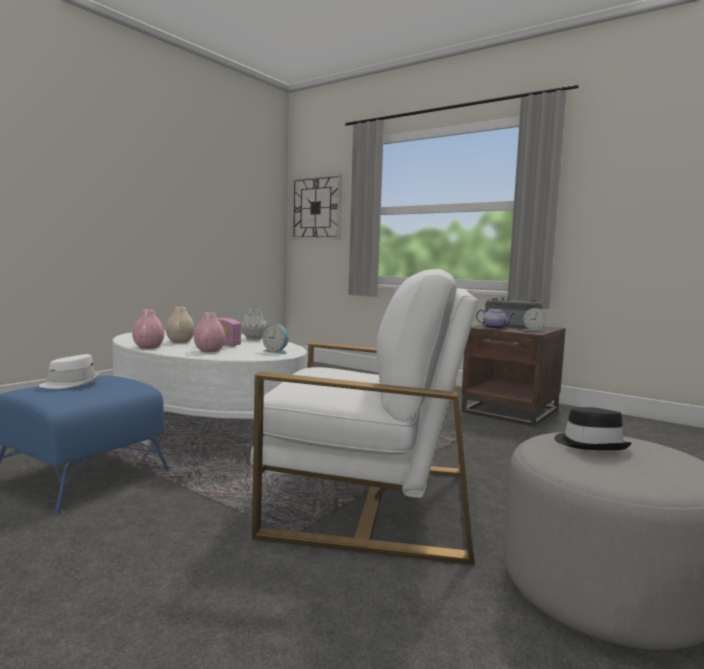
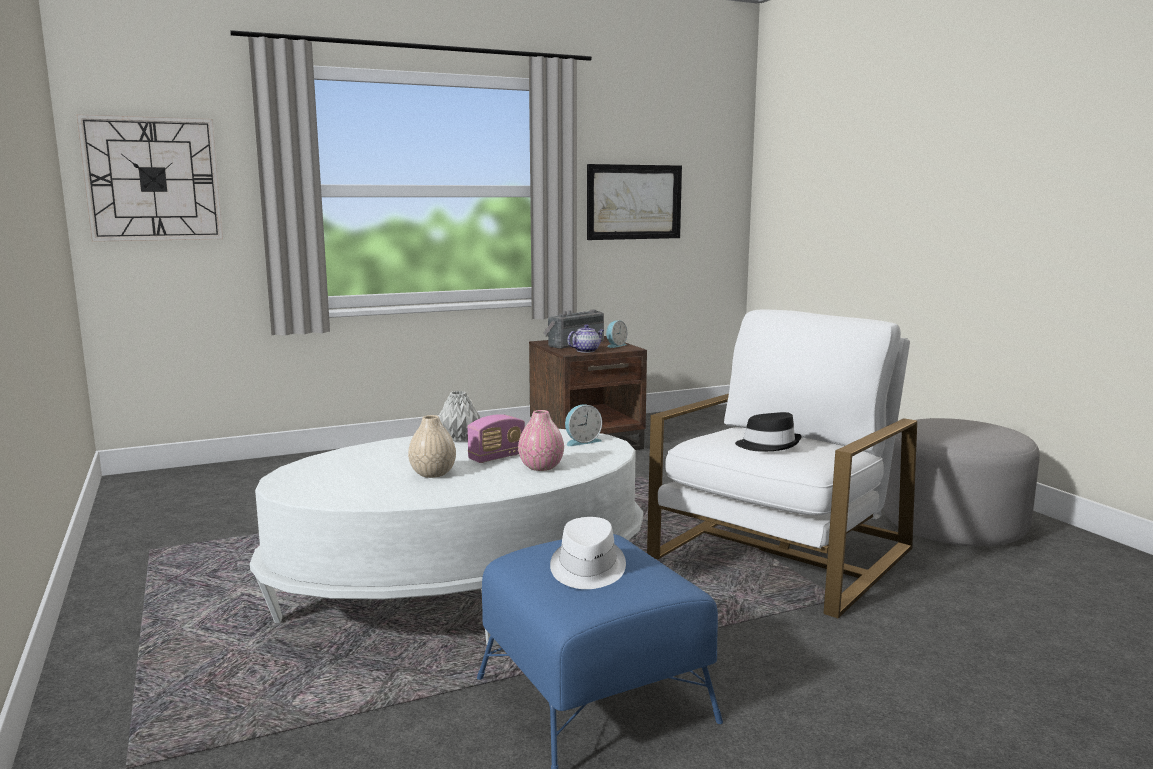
camera: 60 degrees left, 5 degrees up
pink vase [132,310,165,349] -> none
black hat [554,407,632,450] -> black hat moved to [735,412,802,452]
none -> picture [587,164,682,240]

